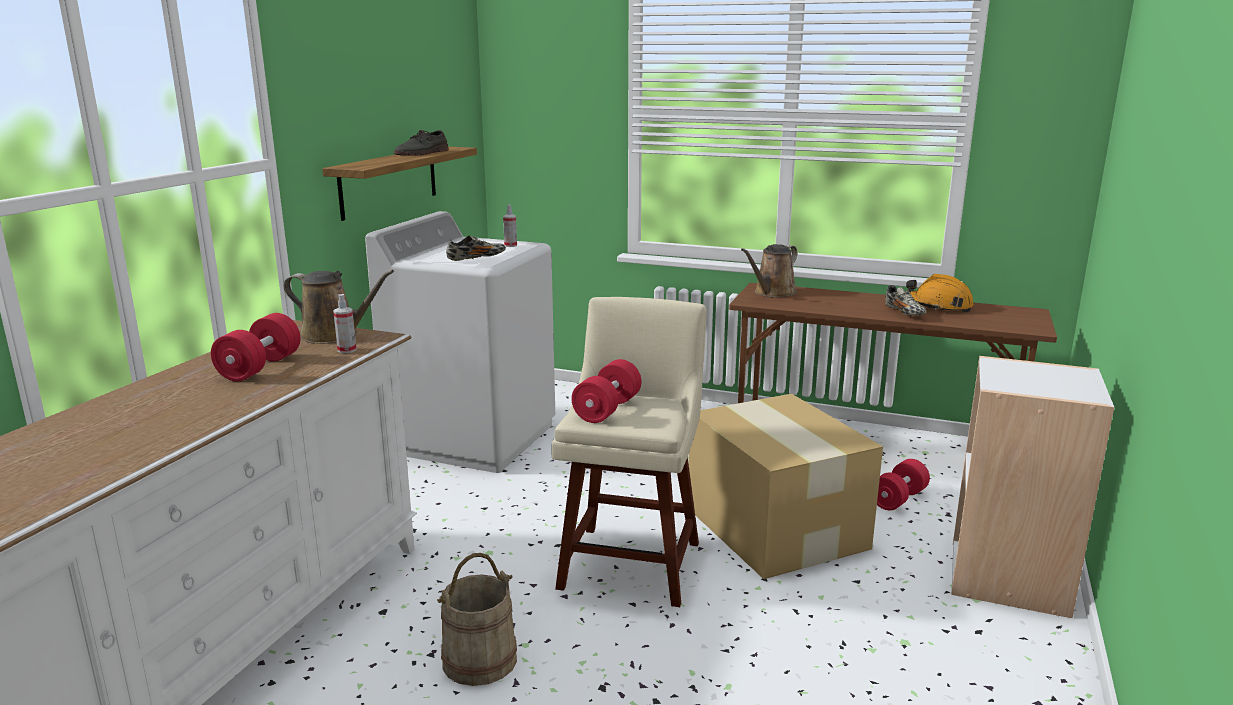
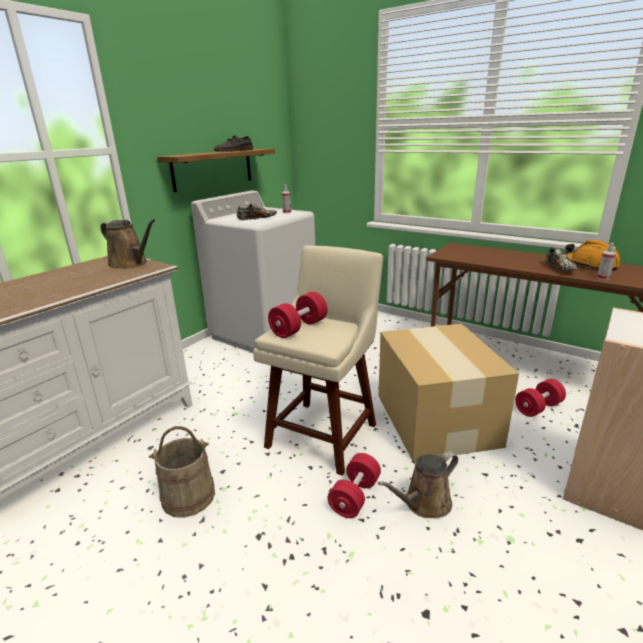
camera: 15 degrees right, 5 degrees up
red dumbbell [211,313,300,381] -> red dumbbell moved to [328,453,381,518]
spray bottle [333,294,356,353] -> spray bottle moved to [597,243,616,280]
brown watering can [741,244,798,298] -> brown watering can moved to [378,451,458,518]

